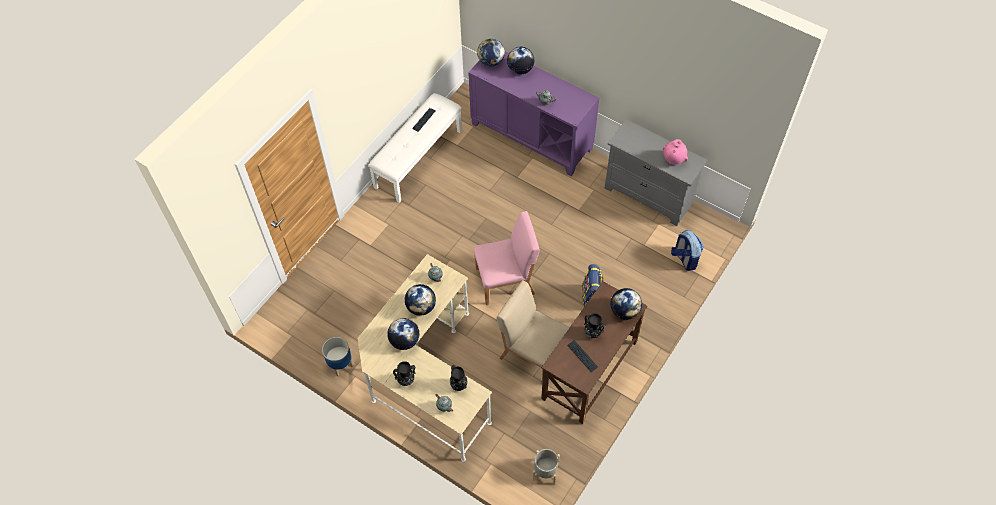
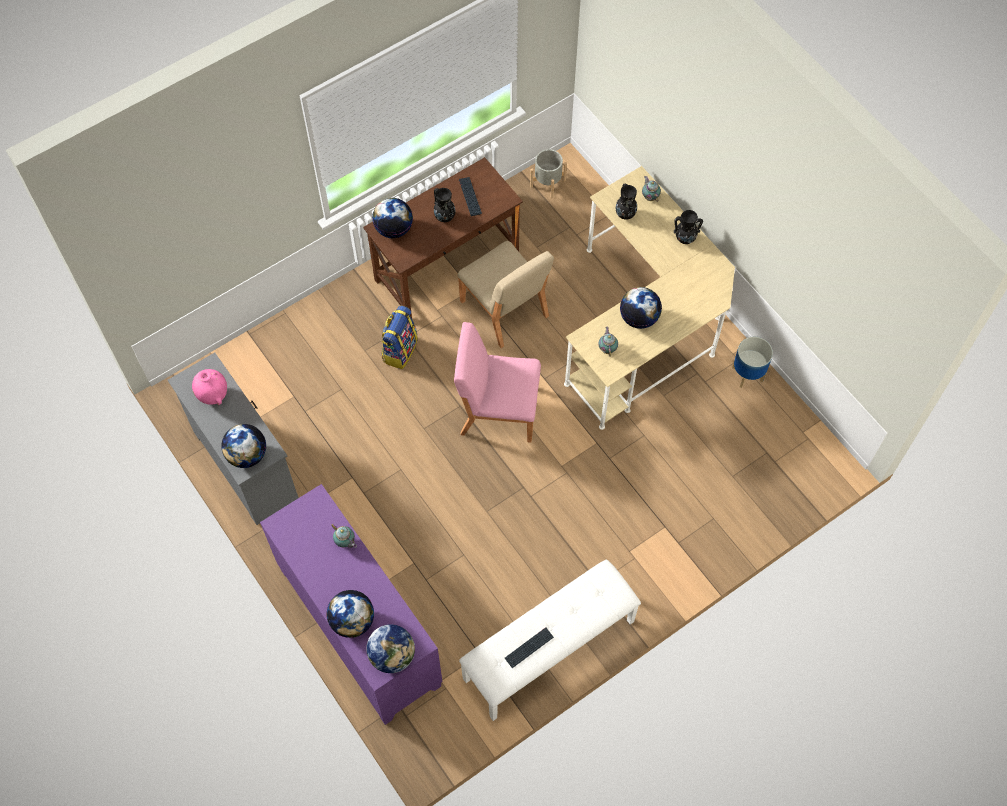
camera: 160 degrees left, 5 degrees up
globe [387,318,419,350] -> globe moved to [221,424,266,468]
backpack [671,230,704,271] -> none

